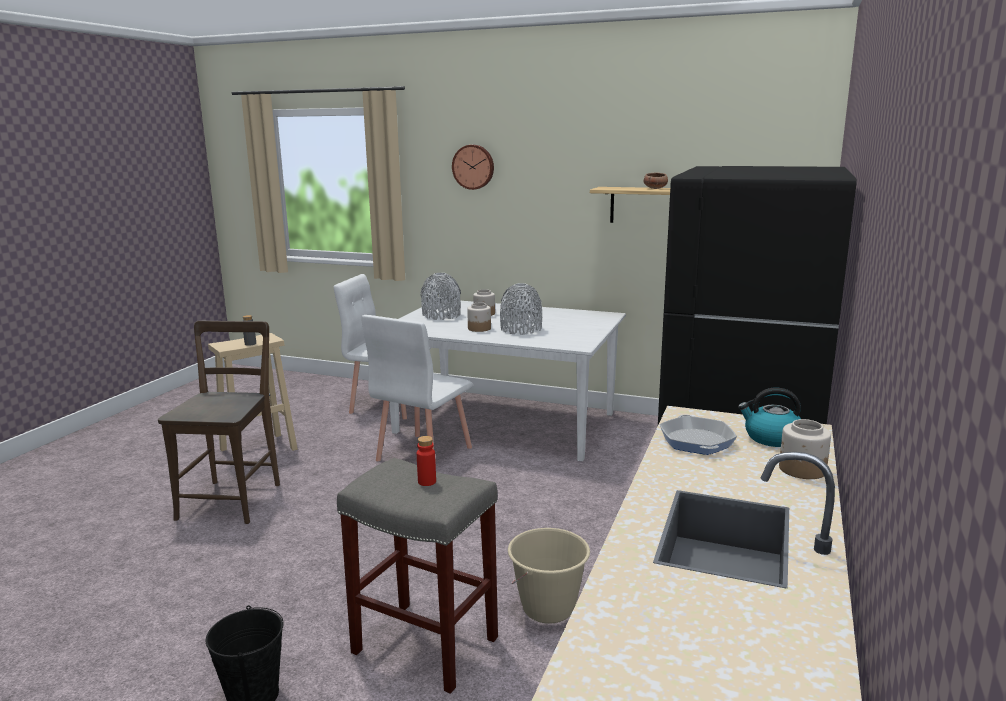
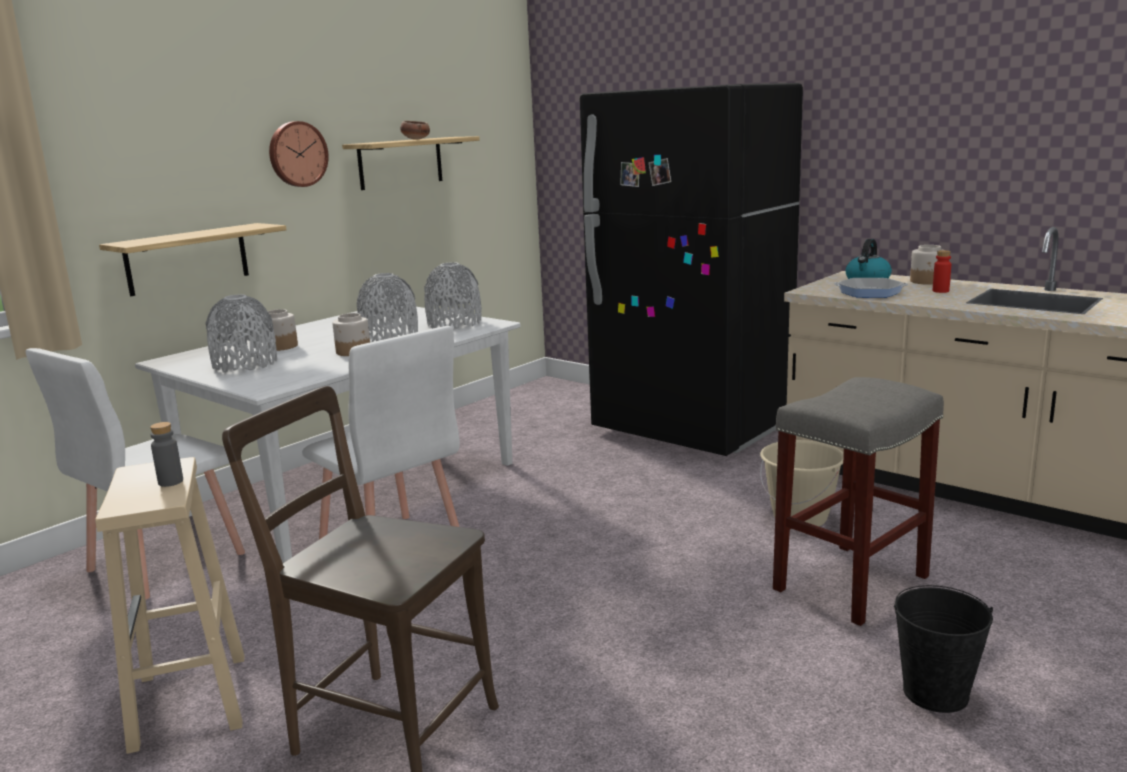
camera: 70 degrees left, 0 degrees up
red bottle [417,436,436,486] -> red bottle moved to [933,250,951,293]
wall clock [452,145,494,190] -> wall clock moved to [269,121,329,187]
none -> shelf [99,223,287,296]
none -> grey vase [424,262,482,329]

